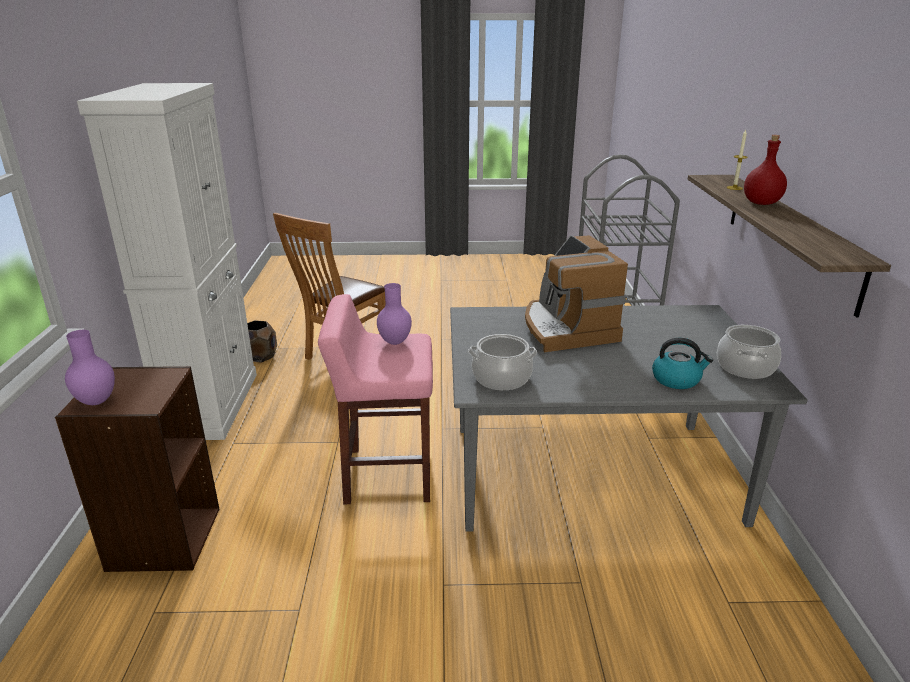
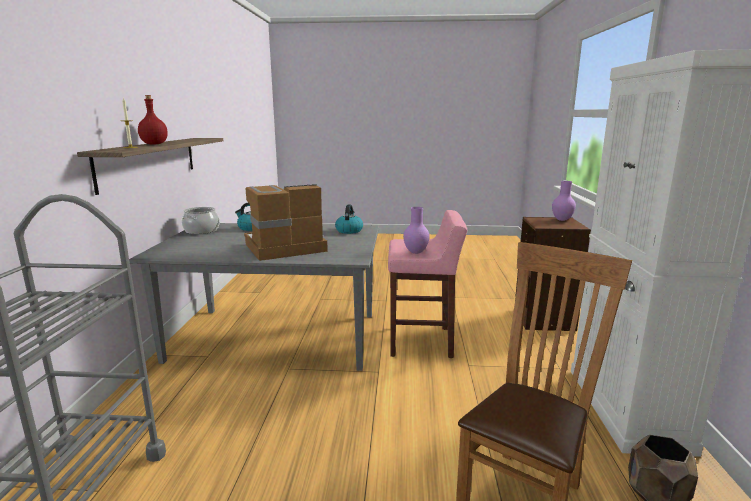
camera: 175 degrees left, 10 degrees down
cooking pot [468,334,537,390] -> kettle [335,204,363,234]
coffee machine [525,235,628,352] -> coffee machine turned 105 degrees counterclockwise [244,184,328,261]

